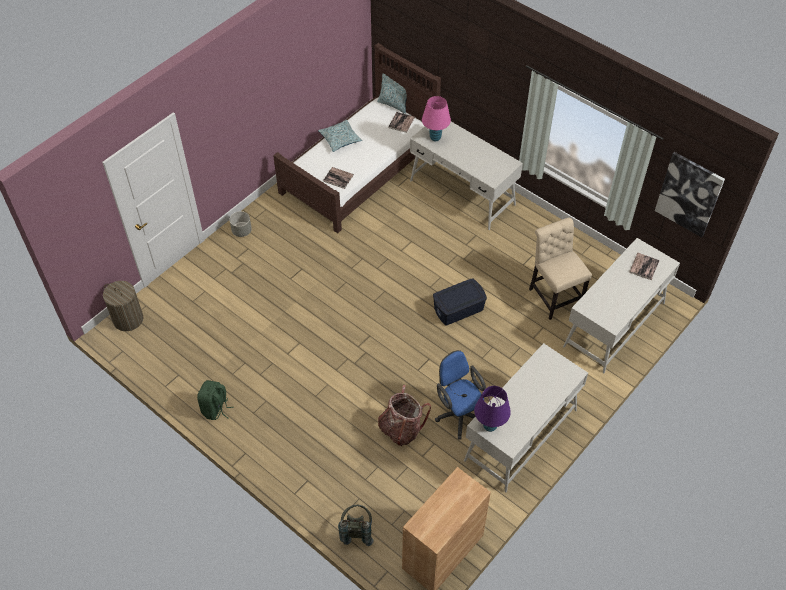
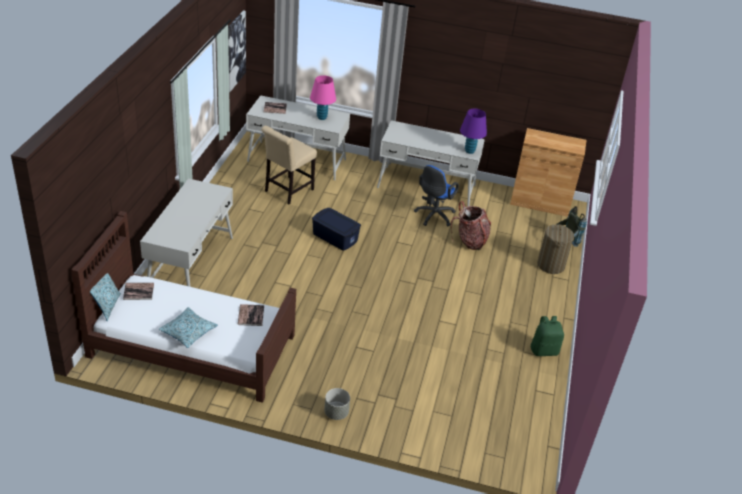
camera: 120 degrees left, 15 degrees down
laundry basket [103,281,143,331] -> laundry basket moved to [537,224,574,274]
pink table lamp [422,96,451,141] -> pink table lamp moved to [310,75,336,120]

